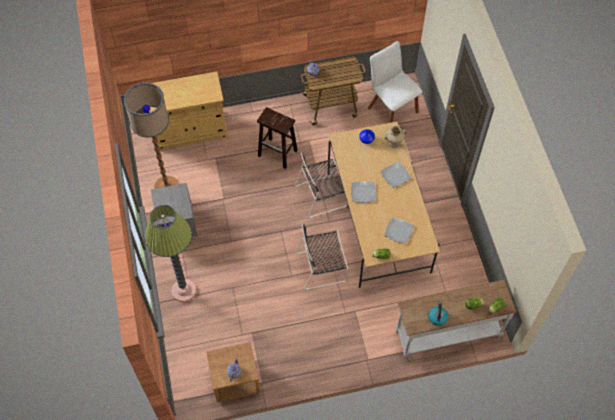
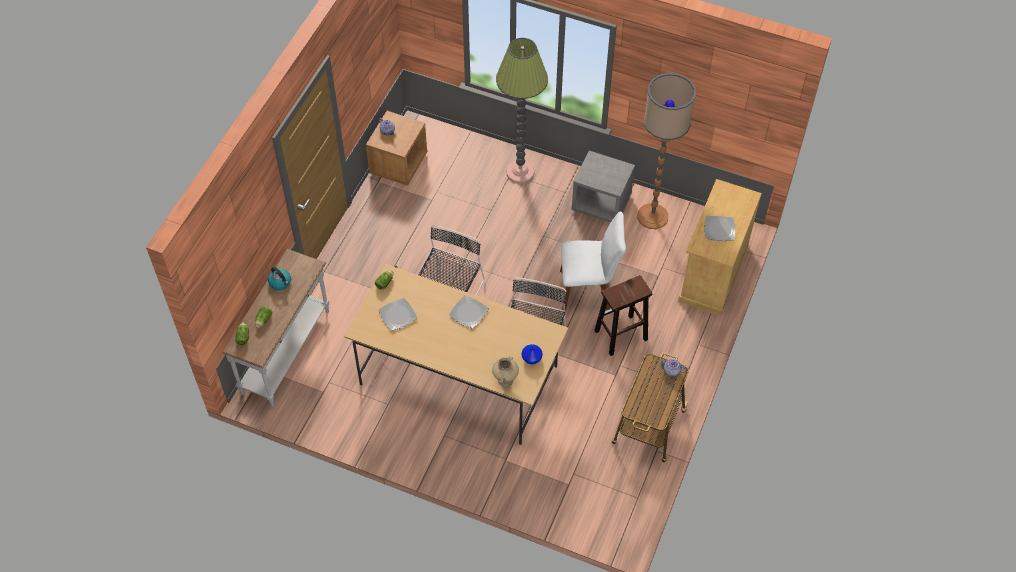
camera: 125 degrees right, 5 degrees down
white chair [368,41,423,123] -> white chair moved to [560,211,626,310]
plate [381,162,411,188] -> plate moved to [704,216,735,241]

